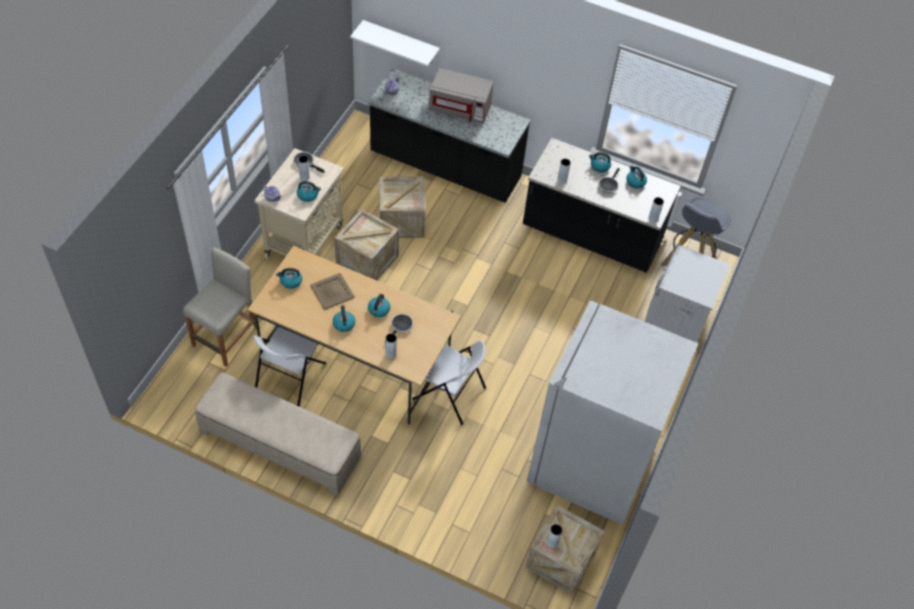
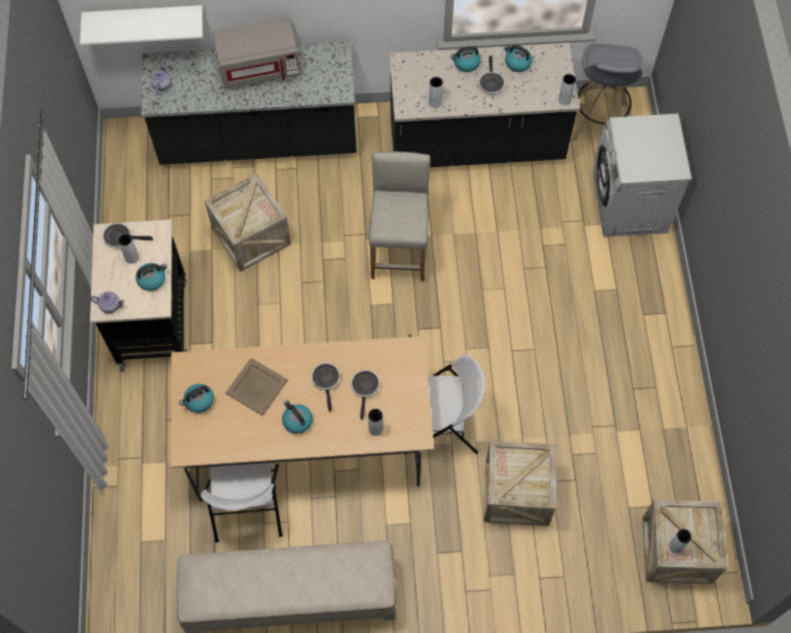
camera: 25 degrees left, 10 degrees up
beige stool [183,247,260,366] -> beige stool moved to [368,152,430,281]
beige cart [254,148,344,259] -> black cart [90,220,187,371]
crate [334,209,399,280] -> crate moved to [484,440,556,526]
kettle [368,294,390,317] -> frying pan [311,362,340,412]
white fridge [527,301,699,525] -> none

